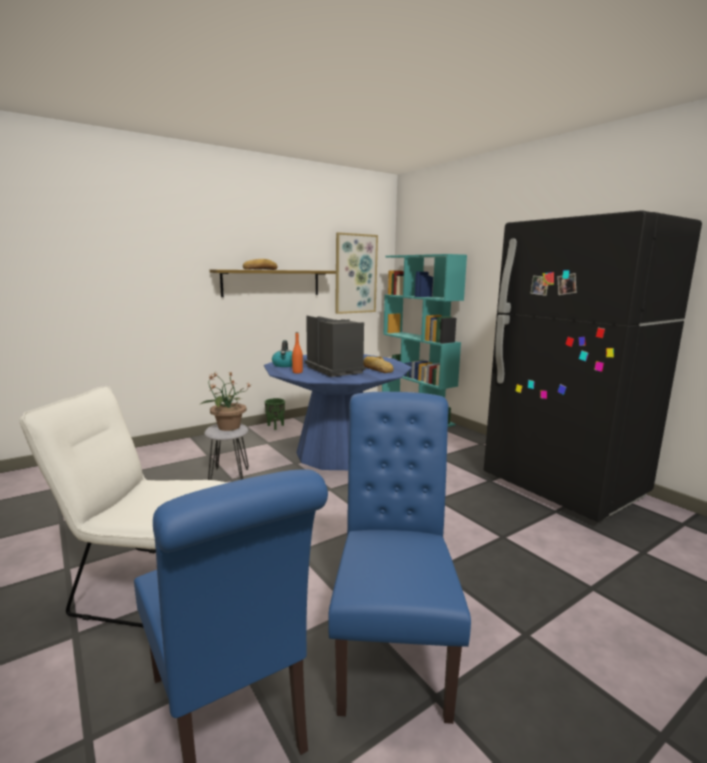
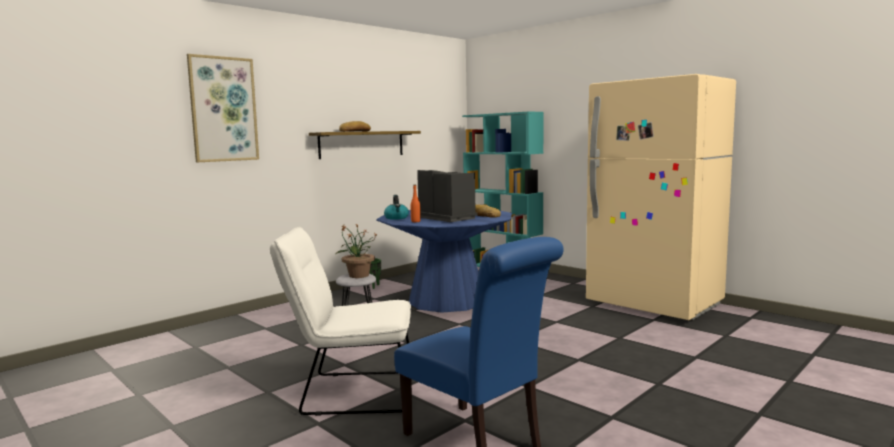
camera: 10 degrees left, 5 degrees down
blue chair [328,392,471,724] -> none
picture [335,232,378,314] -> picture moved to [187,54,259,162]
black fridge [484,210,702,522] -> beige fridge [586,74,736,320]

